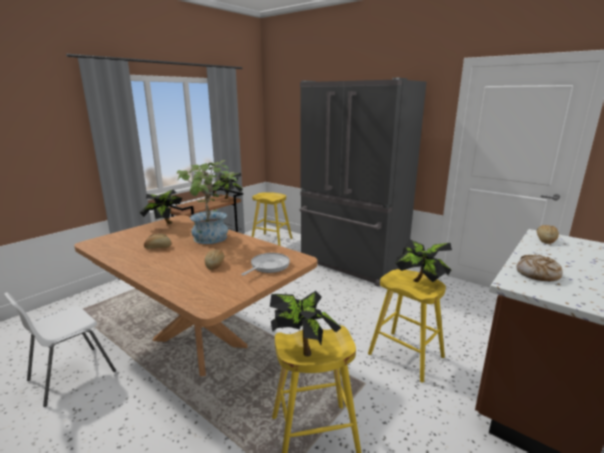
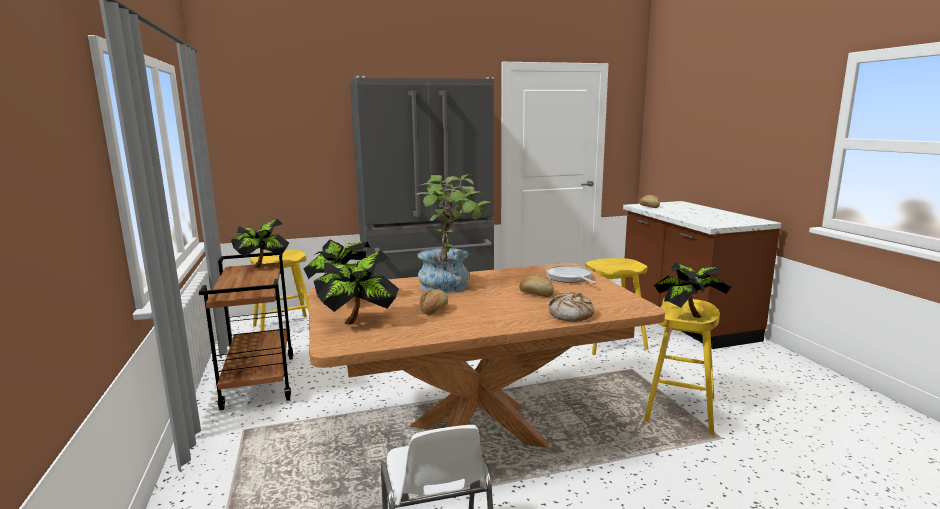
camera: 55 degrees left, 5 degrees down
potted plant [396,240,452,282] -> potted plant moved to [314,250,399,325]
bread [517,255,563,281] -> bread moved to [549,292,594,322]

